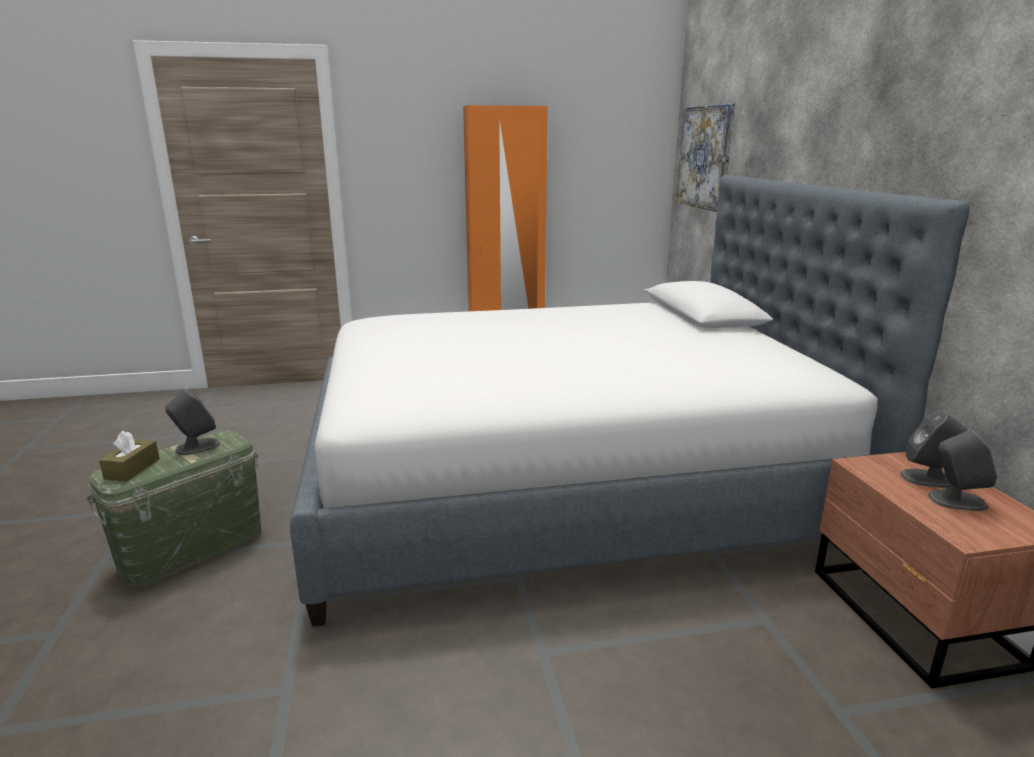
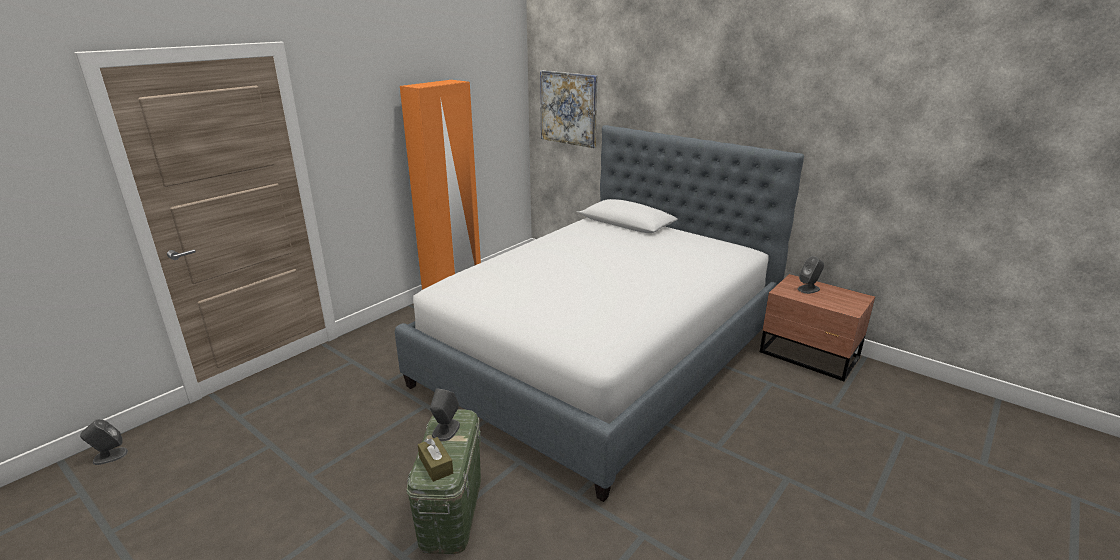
camera: 40 degrees left, 5 degrees up
grey speaker [928,429,997,511] -> grey speaker moved to [80,419,128,465]

